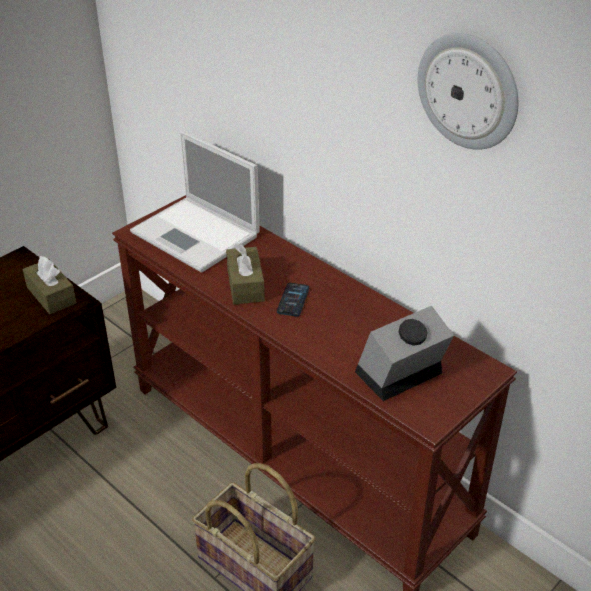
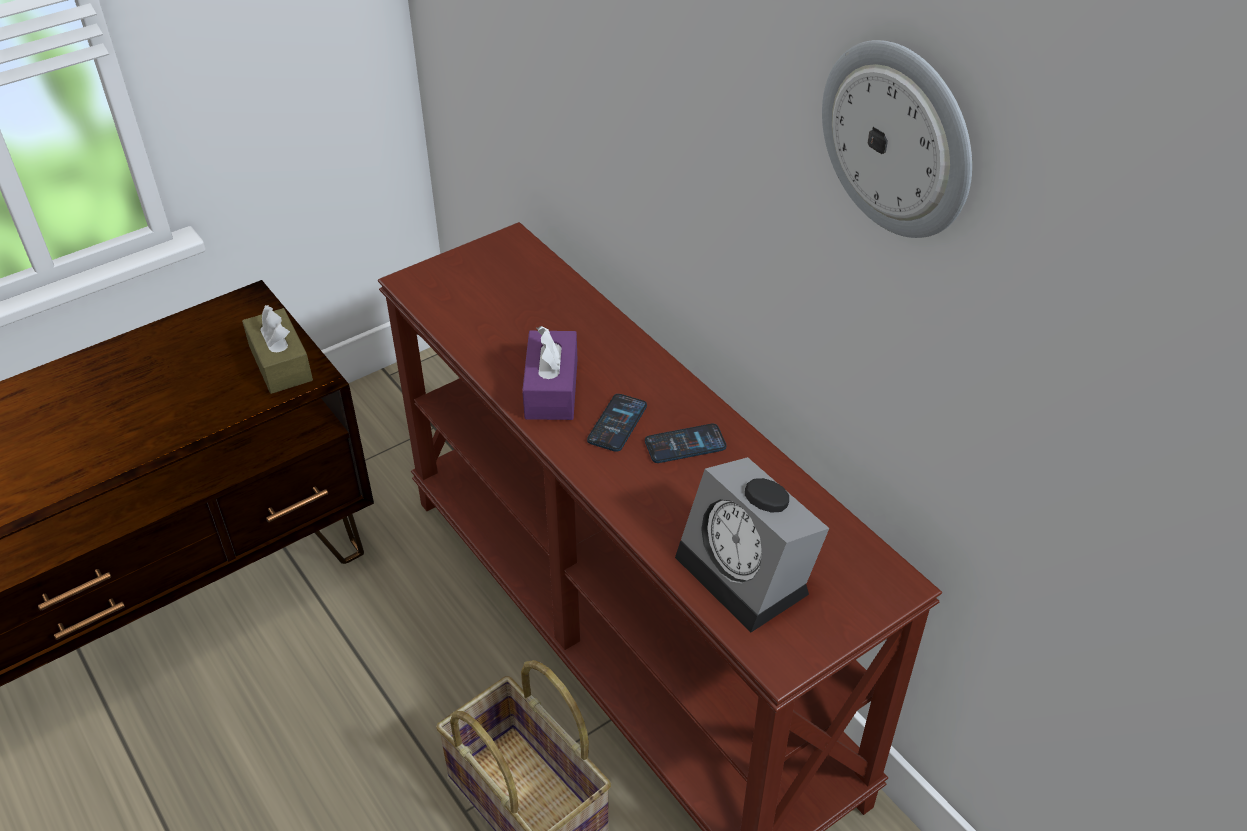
camera: 10 degrees right, 5 degrees up
laptop [130,131,260,273] -> none
brown tissue box [226,244,265,304] -> purple tissue box [522,326,578,420]
alarm clock [355,306,454,401] -> alarm clock turned 105 degrees counterclockwise [675,457,829,633]
none -> phone [645,424,726,463]

